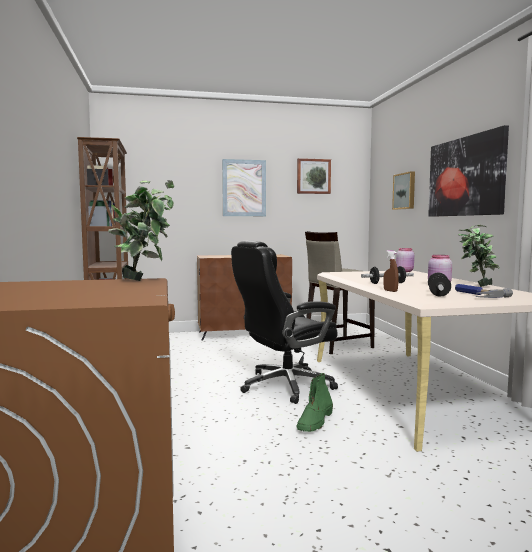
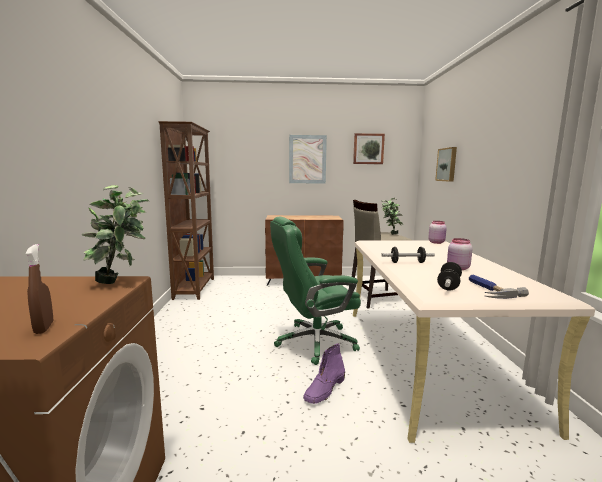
camera: 10 degrees right, 5 degrees up
black office chair [231,241,338,404] -> green office chair [270,217,361,365]
green boot [297,373,333,432] -> purple boot [303,343,345,404]
brown spray bottle [383,250,399,292] -> brown spray bottle moved to [26,244,53,334]
picture [428,125,509,217] -> none
potted plant [458,225,500,287] -> potted plant moved to [382,198,403,235]

